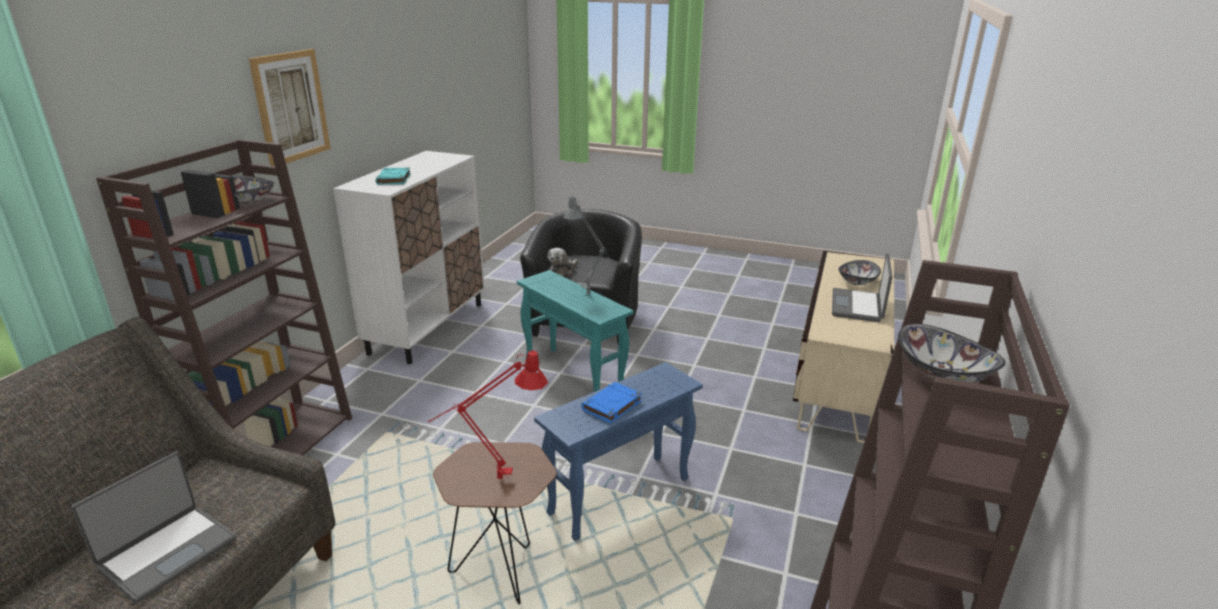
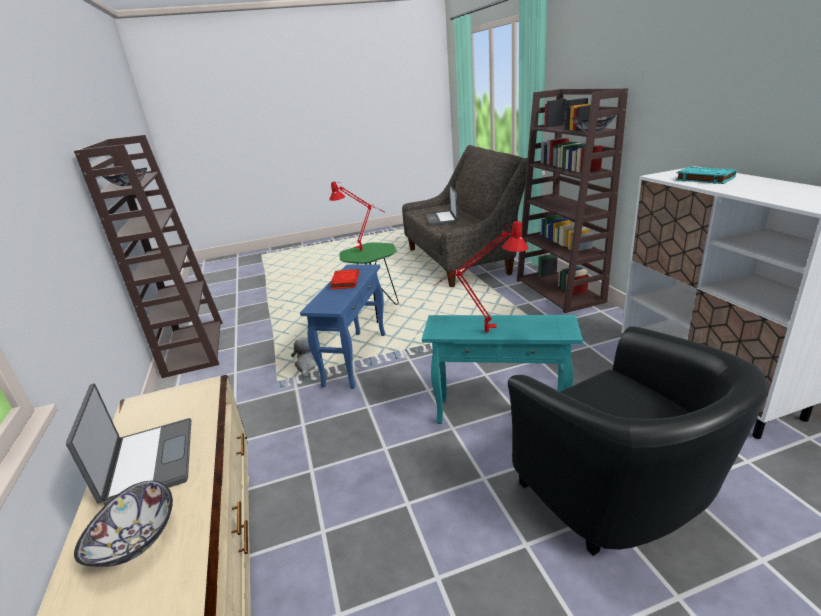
camera: 145 degrees right, 0 degrees up
picture [249,49,331,166] -> none
brown side table [433,442,557,605] -> green side table [339,242,399,323]
plush toy [547,248,578,277] -> plush toy moved to [291,338,317,378]
grey table lamp [564,195,617,294] -> red table lamp [433,220,529,332]
blue book [582,382,642,424] -> red book [330,269,359,290]

